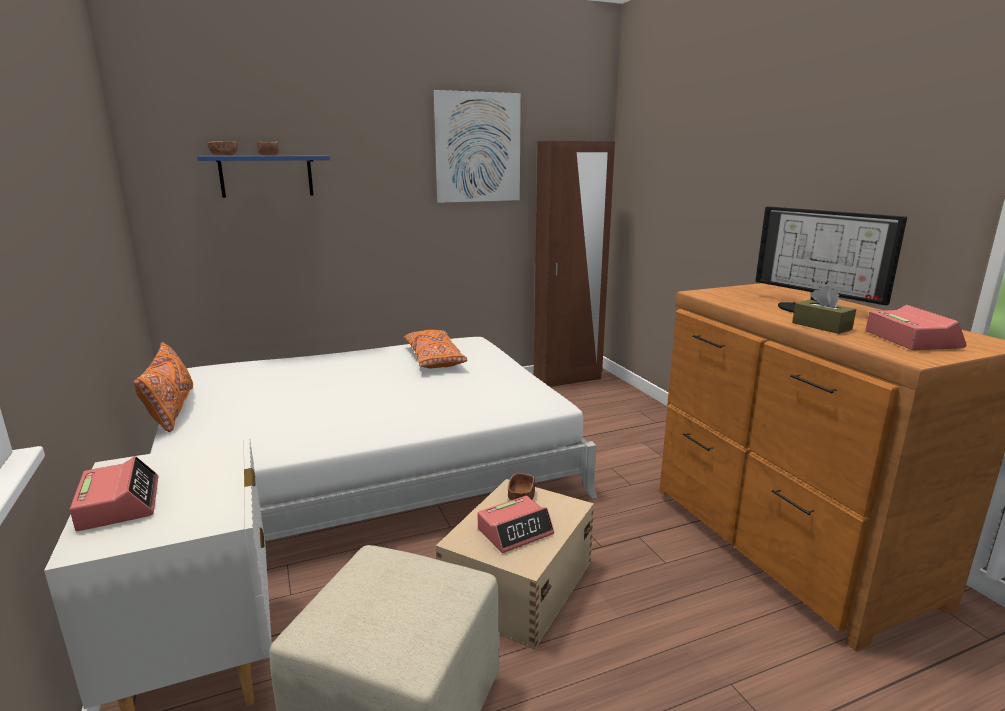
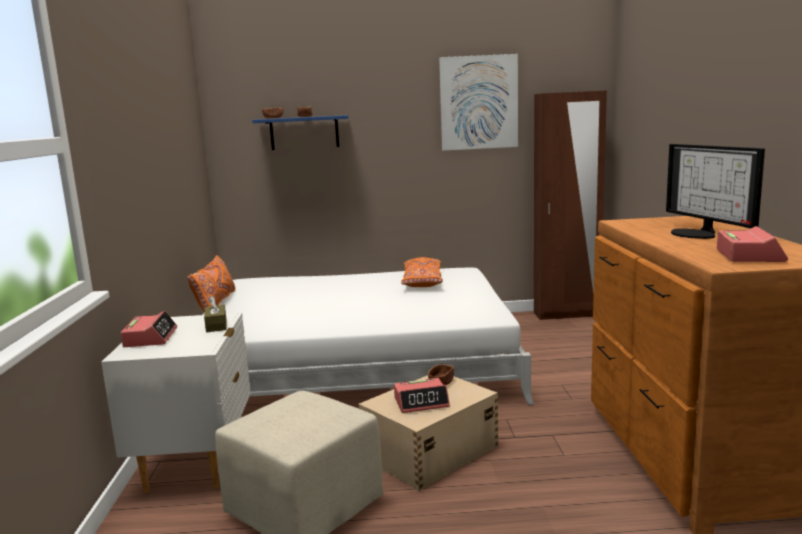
camera: 20 degrees right, 5 degrees down
brown tissue box [792,286,856,334] -> brown tissue box moved to [204,296,227,332]

